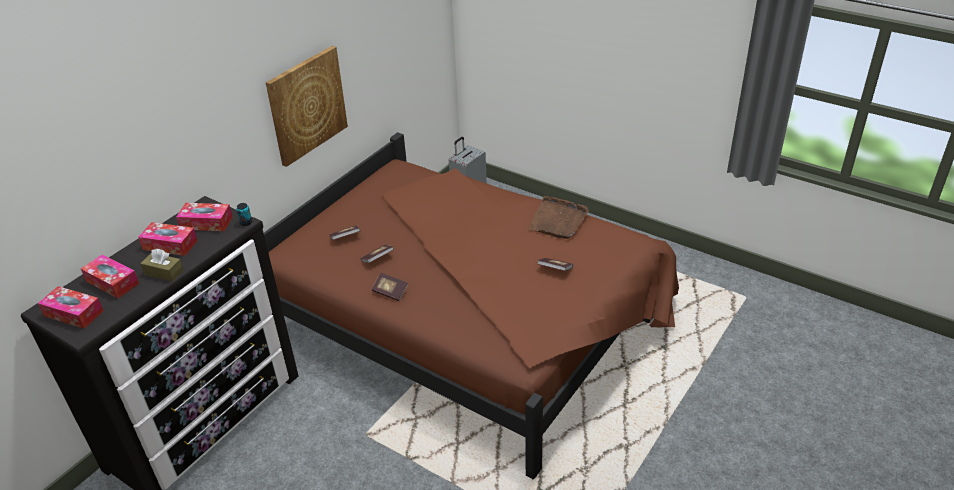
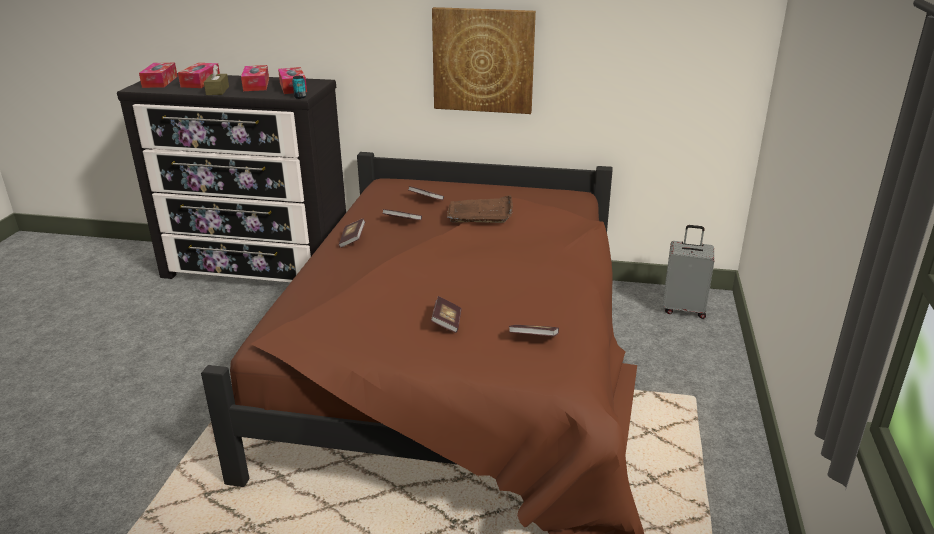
camera: 65 degrees right, 10 degrees down
brown tray [529,196,589,239] -> brown tray moved to [447,195,513,223]
none -> book [509,325,559,336]

